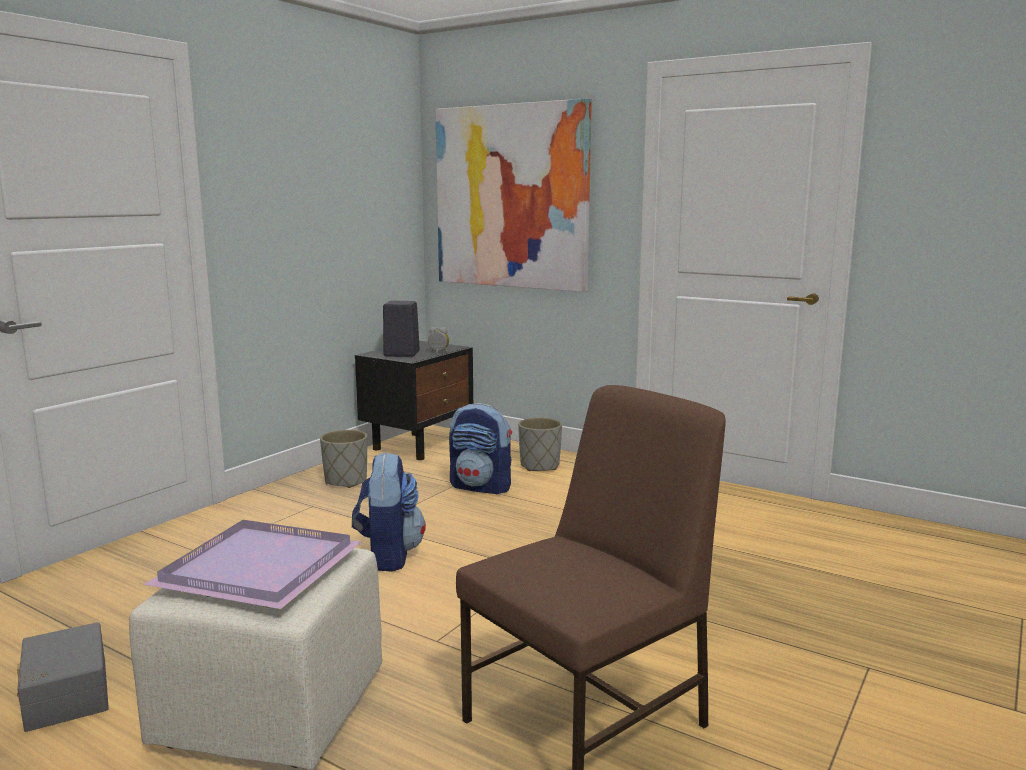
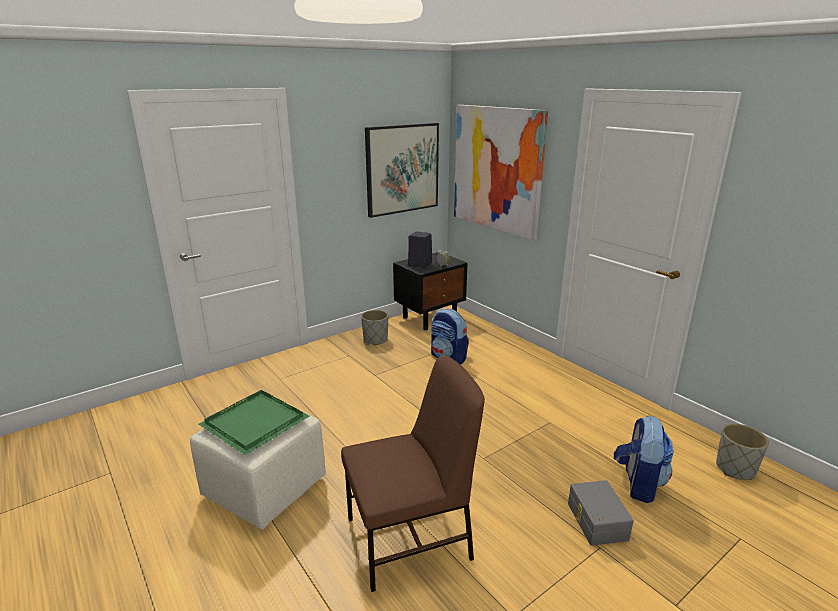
camera: 20 degrees right, 10 degrees up
grey storage box [17,622,109,732] -> grey storage box moved to [568,480,634,546]
purple tray [143,520,361,609] -> green tray [199,390,309,455]
backpack [352,452,426,572] -> backpack moved to [614,415,674,503]
grey planter [518,418,562,471] -> grey planter moved to [716,424,769,480]
none -> picture [365,123,439,218]

